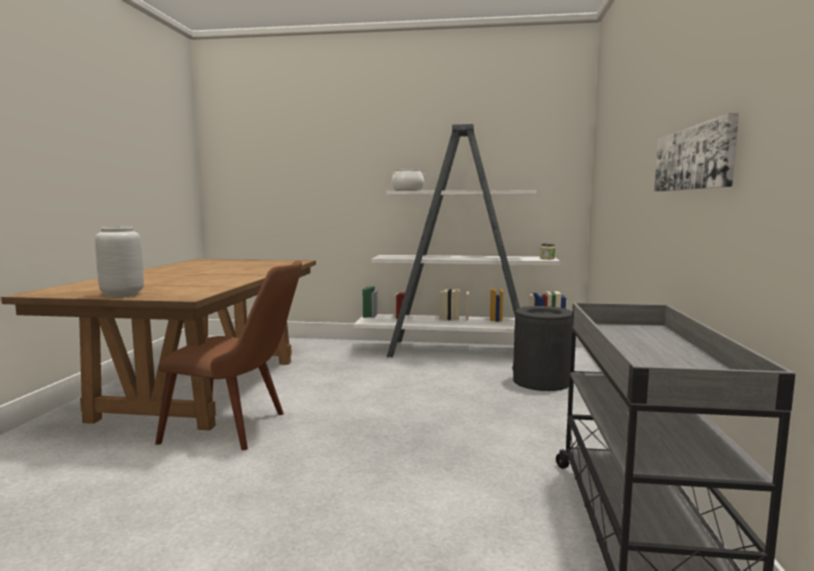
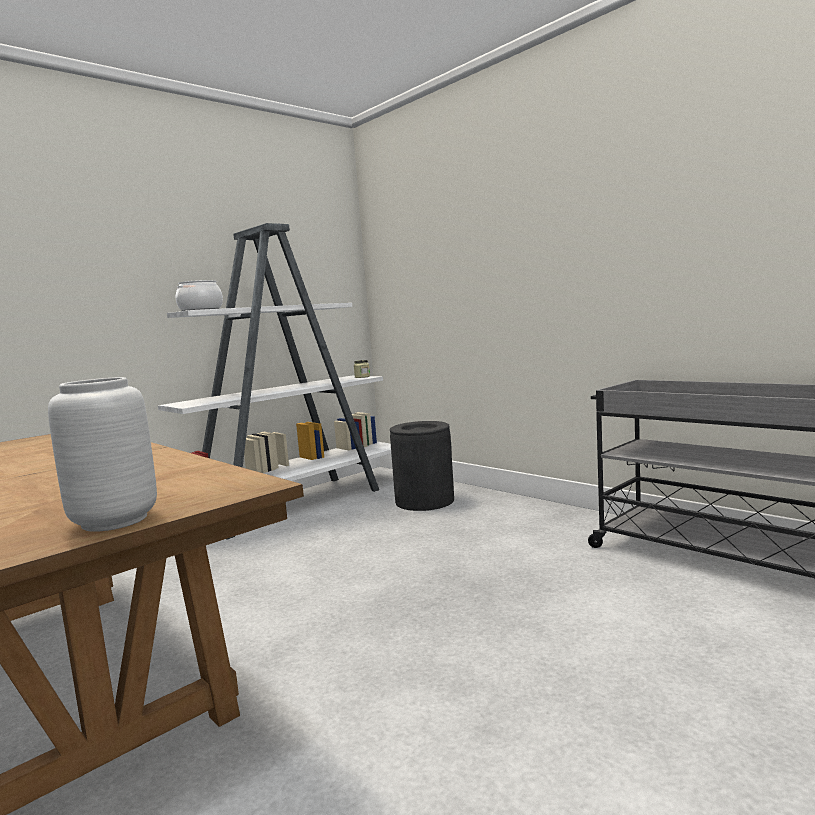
camera: 50 degrees left, 0 degrees up
brown chair [155,260,302,450] -> none
picture [654,113,739,192] -> none

